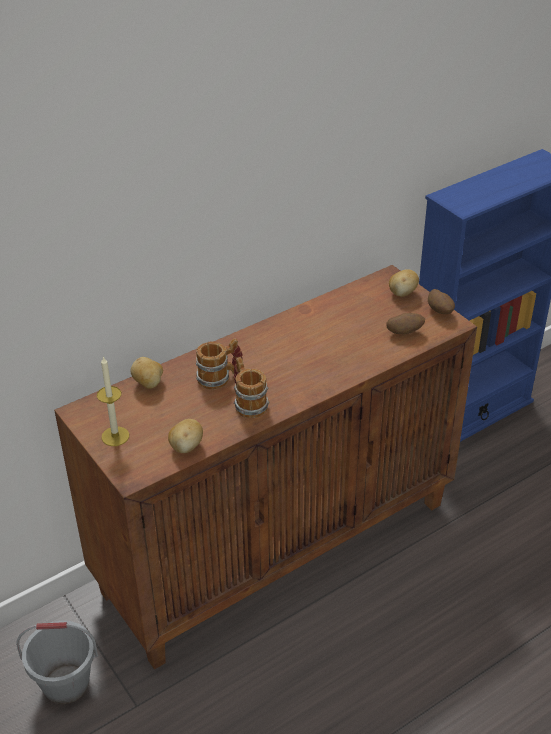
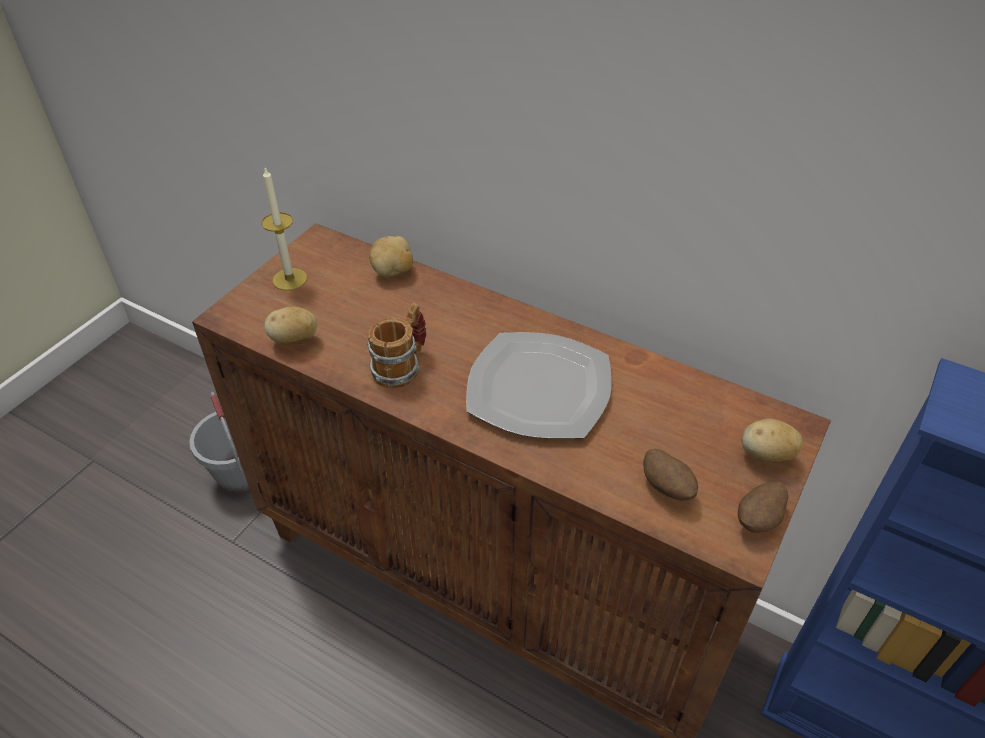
camera: 65 degrees right, 5 degrees up
mug [196,338,243,390] -> none
none -> plate [466,332,612,439]

